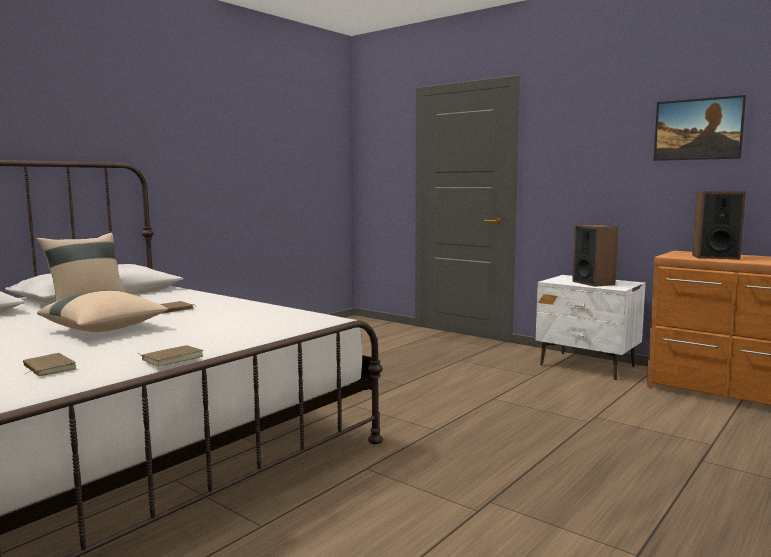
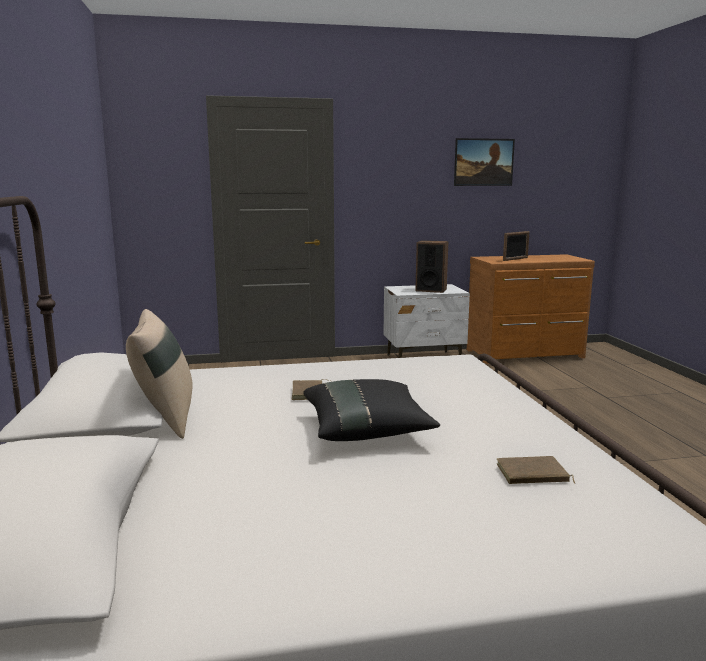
camera: 50 degrees left, 5 degrees up
beige pillow [37,290,168,332] -> black pillow [303,379,440,441]
brown book [137,345,203,367] -> none
speaker [692,191,746,259] -> picture frame [503,231,529,261]

